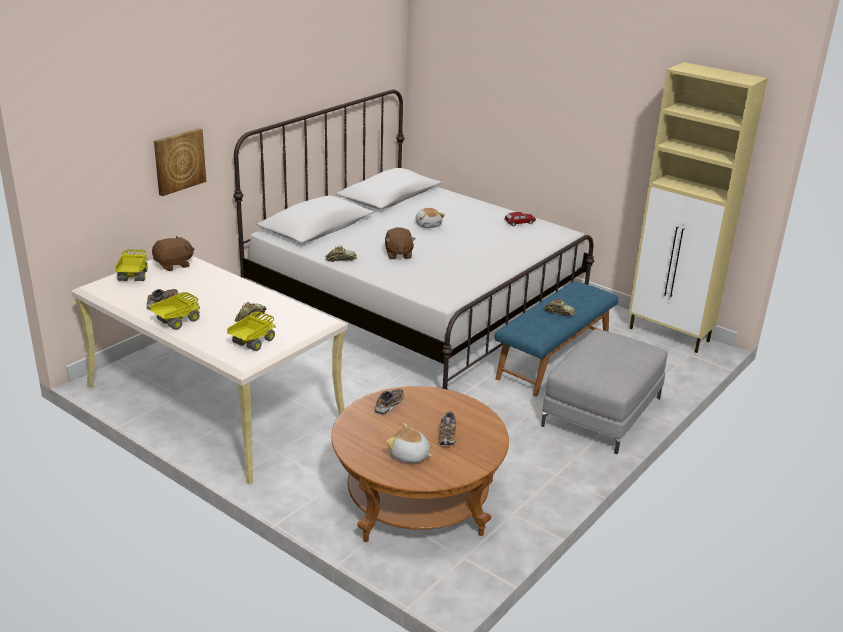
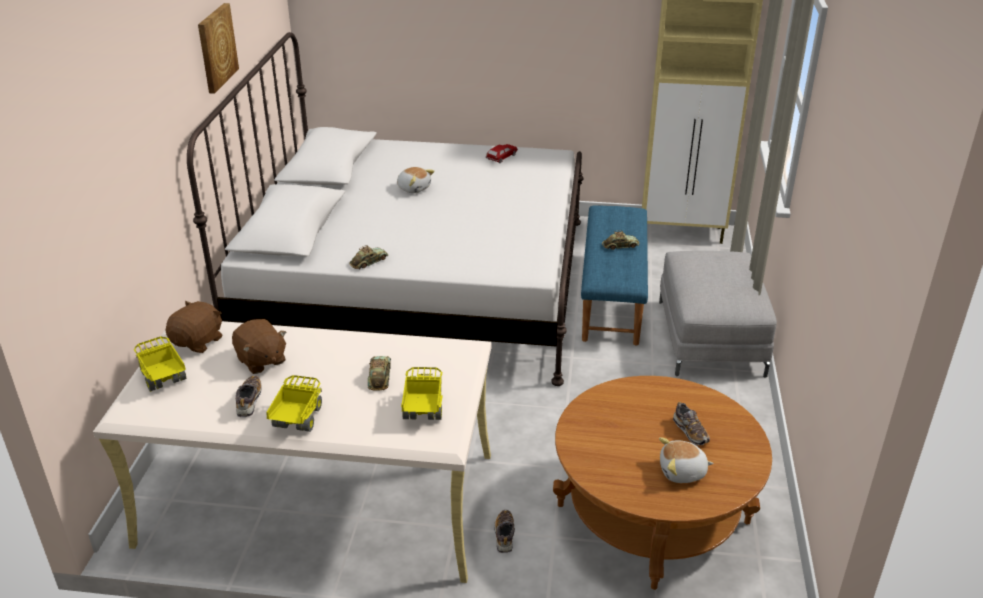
camera: 30 degrees left, 5 degrees up
picture [154,128,206,196] -> picture moved to [198,3,239,94]
shoe [375,389,404,415] -> shoe moved to [494,510,515,553]
brown plush toy [385,227,415,259] -> brown plush toy moved to [232,319,286,374]

